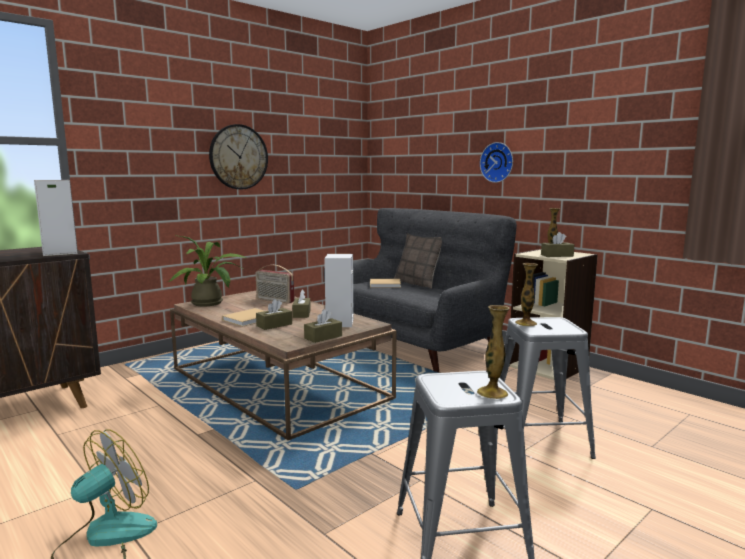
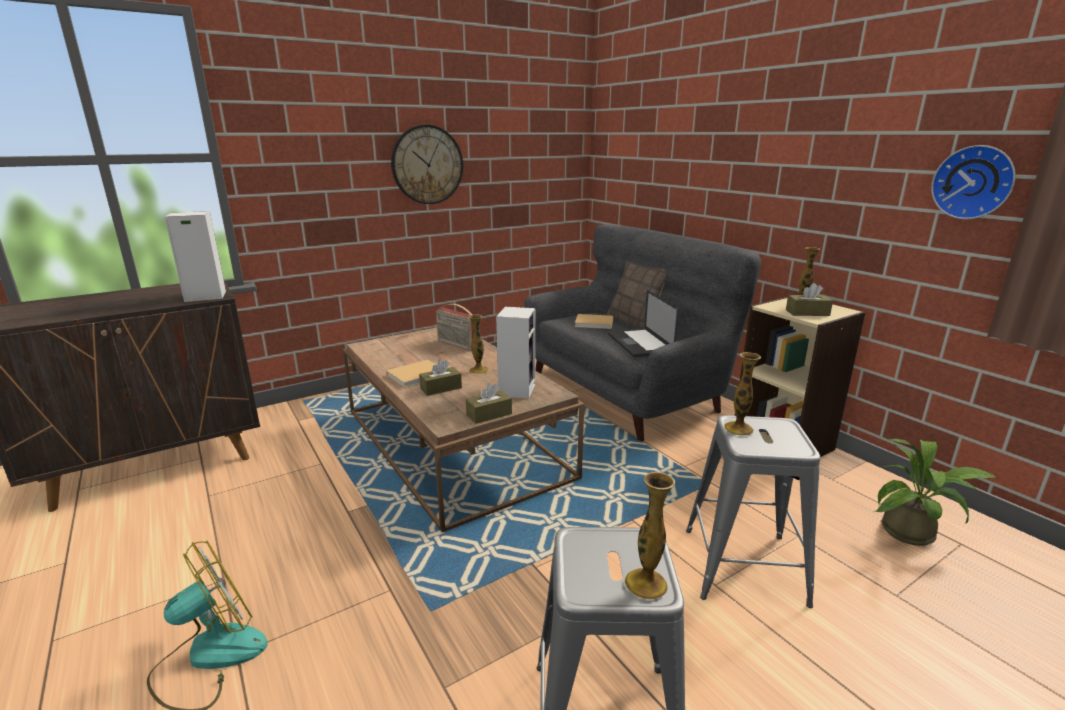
camera: 10 degrees right, 10 degrees up
potted plant [168,236,246,306] -> potted plant moved to [875,438,998,546]
brown tissue box [292,289,311,318] -> vase [469,314,489,374]
wall clock [480,142,513,183] -> wall clock moved to [931,145,1016,219]
none -> laptop [608,290,679,357]

